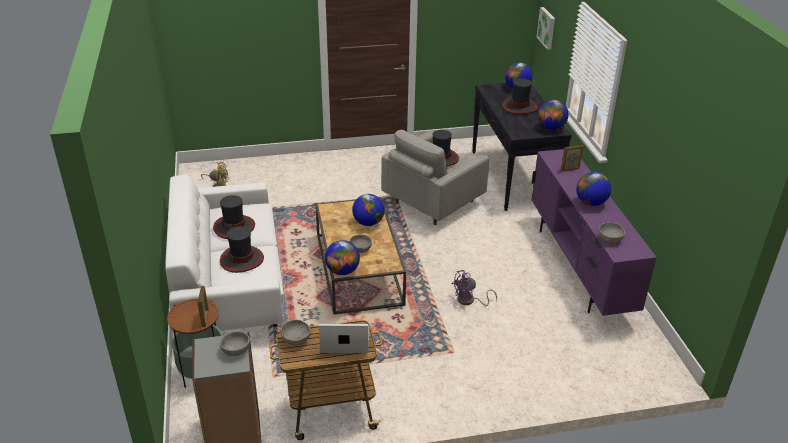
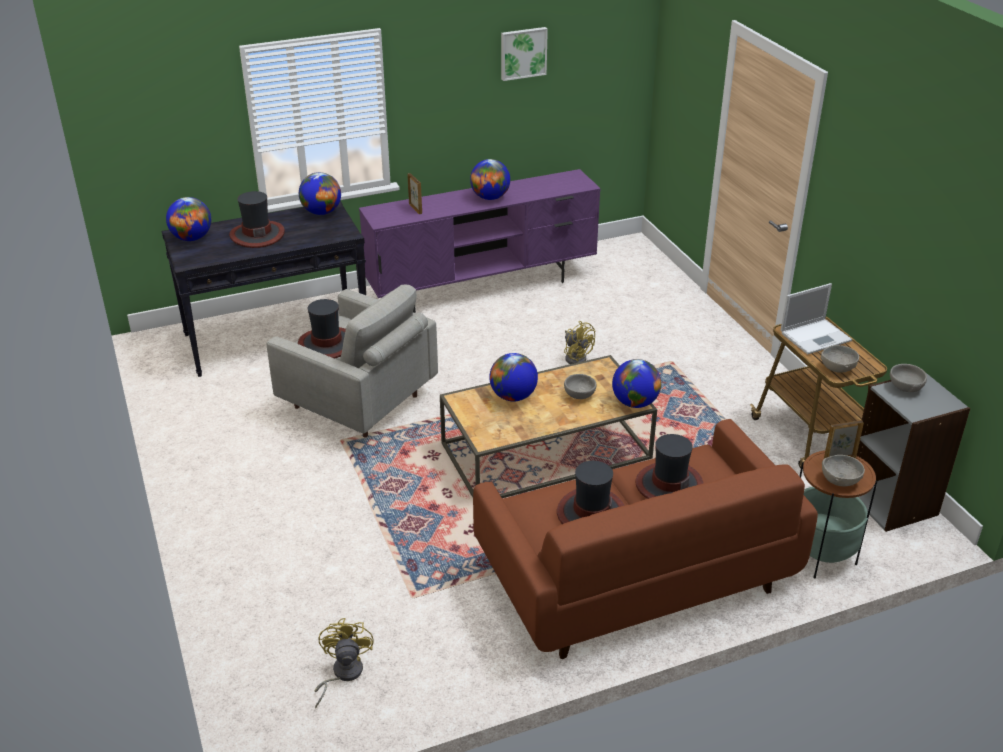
camera: 100 degrees left, 0 degrees up
white sofa [165,175,284,334] -> brown sofa [473,419,818,659]
laptop [319,324,369,353] -> laptop turned 105 degrees counterclockwise [780,283,852,354]
purple fan [452,270,497,306] -> yellow fan [564,321,595,364]
picture [536,7,555,50] -> picture moved to [501,27,548,81]
grey bowl [599,222,625,243] -> grey bowl moved to [822,455,865,487]

